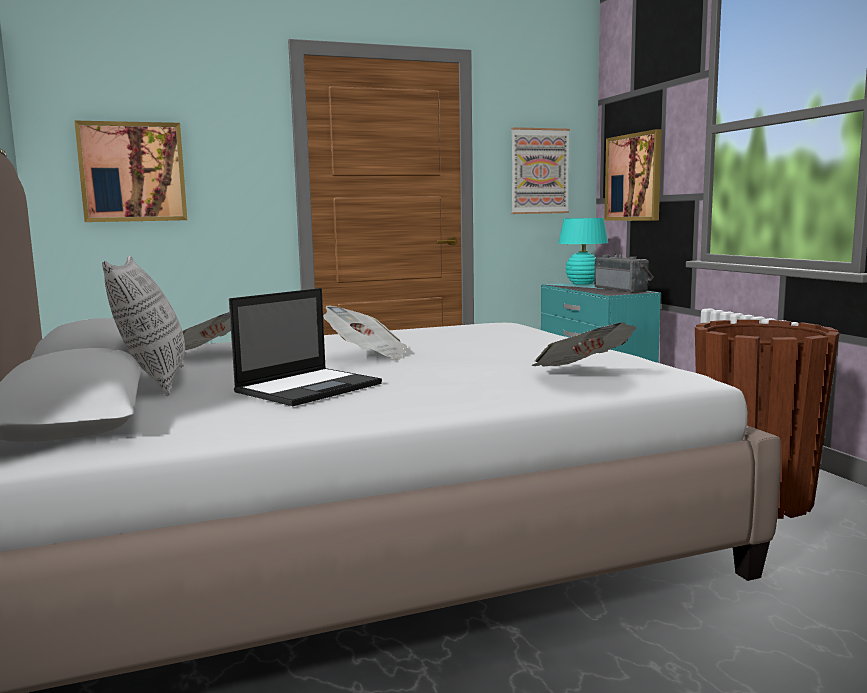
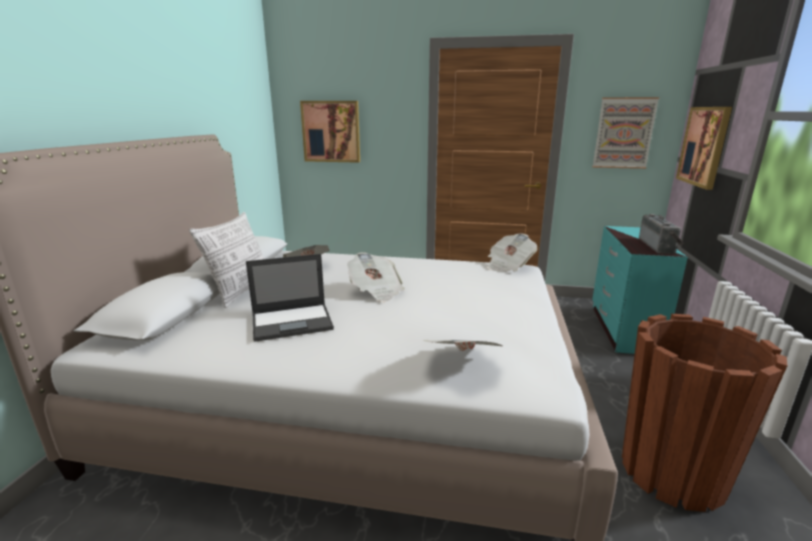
camera: 30 degrees right, 10 degrees up
turquoise table lamp [558,218,608,285] -> none
none -> newspaper [487,233,537,272]

